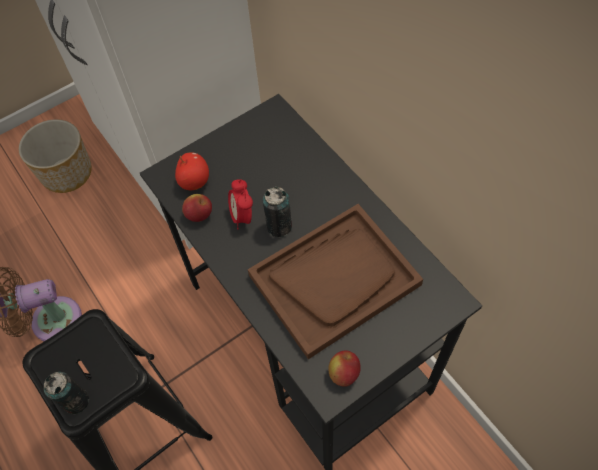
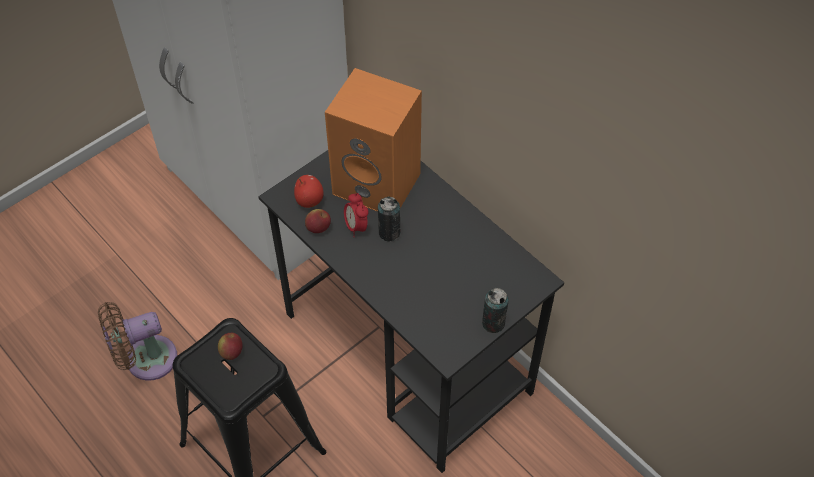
camera: 10 degrees left, 5 degrees down
planter [19,119,92,193] -> none
can [43,372,89,414] -> can moved to [482,288,509,333]
brown tray [248,204,423,359] -> none
apple [328,350,361,387] -> apple moved to [218,333,243,360]
none -> orange speaker [325,68,422,212]

